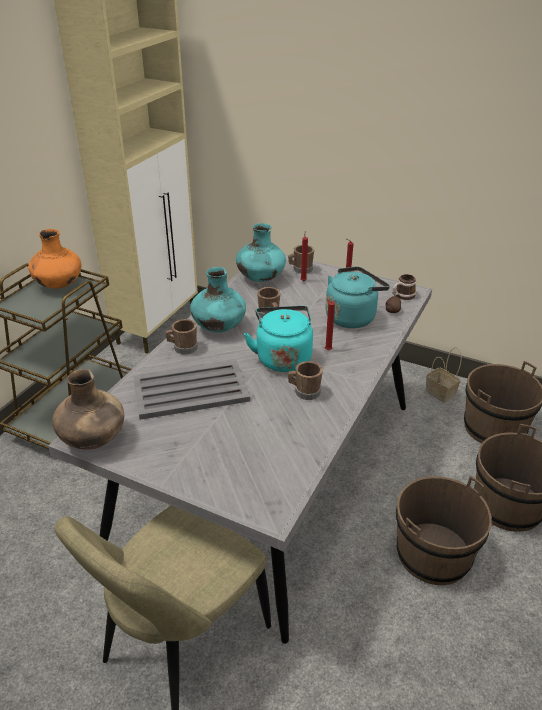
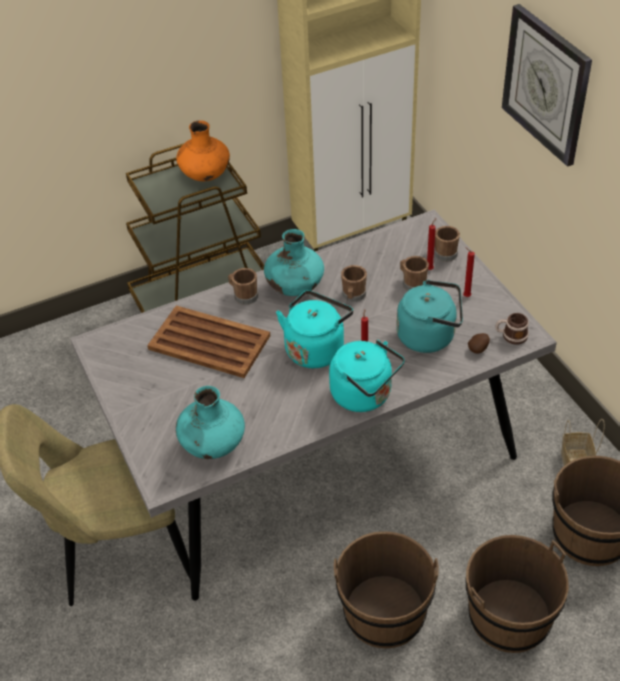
camera: 40 degrees right, 10 degrees up
brown vase [52,369,124,450] -> none
grey tray [133,360,250,420] -> brown tray [147,305,270,378]
turquoise vase [236,223,286,282] -> turquoise vase moved to [176,386,245,459]
brown mug [288,361,323,400] -> brown mug moved to [400,256,429,291]
none -> turquoise kettle [329,340,405,412]
none -> wall clock [502,4,592,167]

